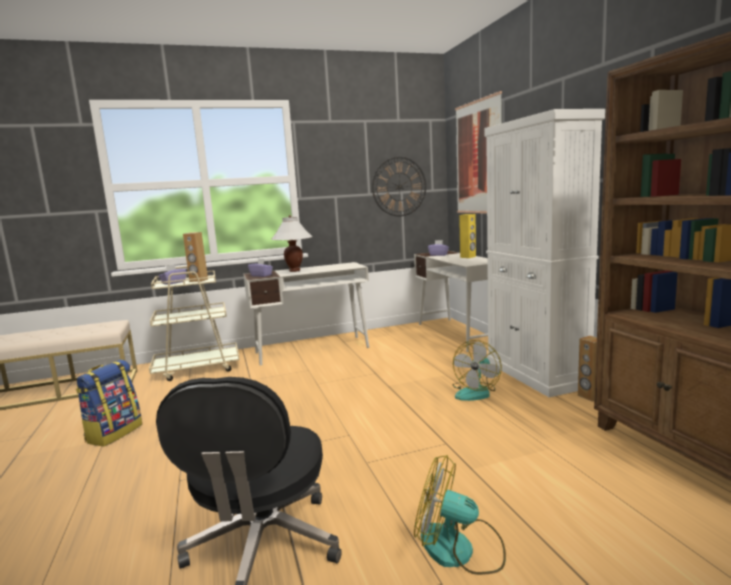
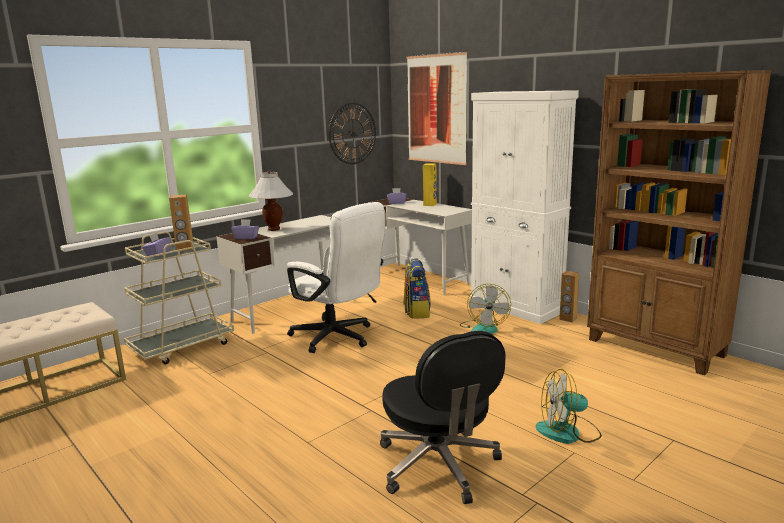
camera: 25 degrees left, 5 degrees up
backpack [76,360,142,446] -> backpack moved to [403,258,431,319]
none -> white office chair [287,202,386,353]

